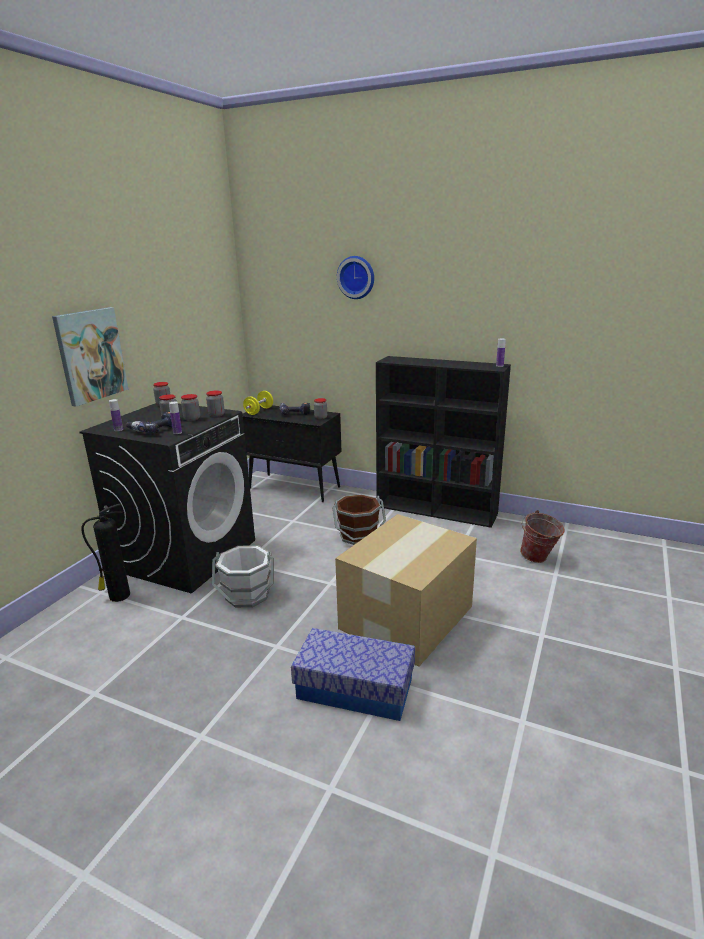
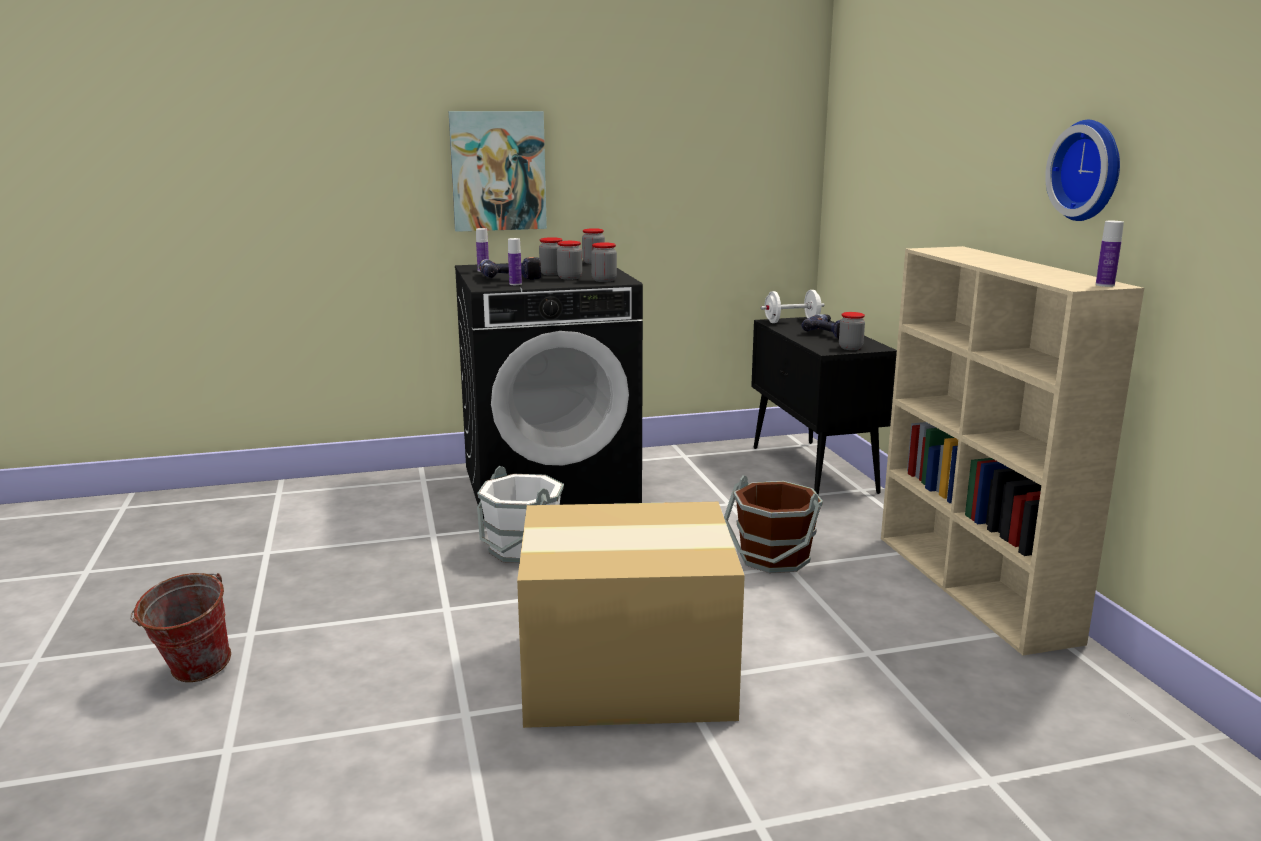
camera: 50 degrees right, 5 degrees down
fire extinguisher [81,504,130,602] -> none
yellow dumbbell [243,391,273,415] -> white dumbbell [761,290,824,323]
storage box [291,628,415,721] -> none
wall clock [337,256,374,299] -> wall clock moved to [1045,120,1120,221]
black bookcase [376,356,511,528] -> beige bookcase [881,246,1144,655]
bucket [520,510,565,563] -> bucket moved to [130,573,231,682]

